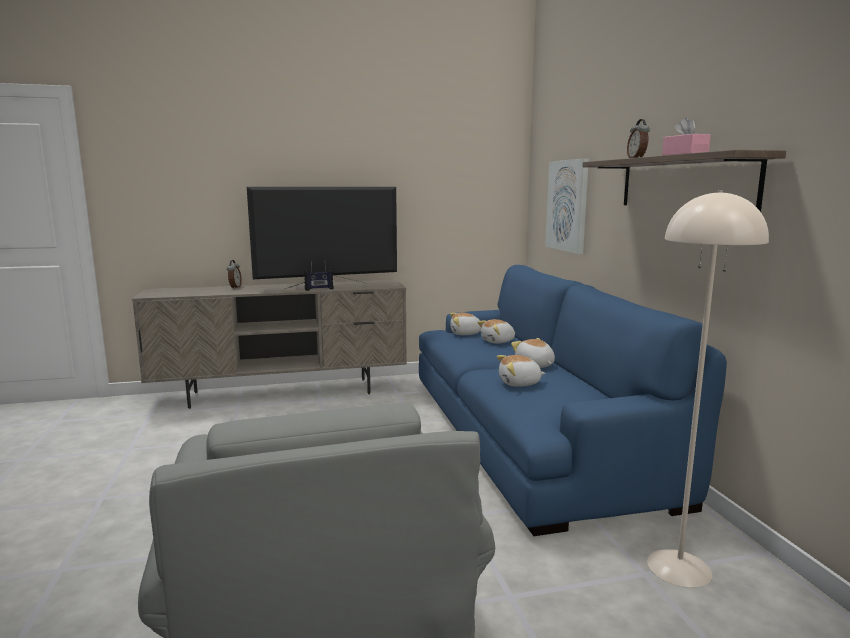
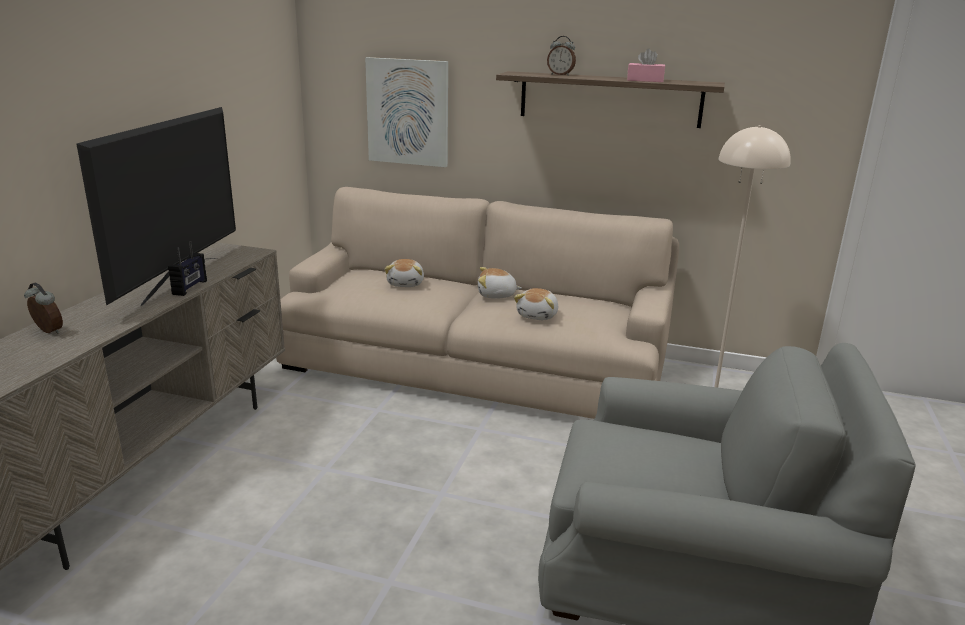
camera: 60 degrees left, 10 degrees up
blue sofa [419,265,727,536] -> beige sofa [276,187,679,419]
plush toy [450,313,481,335] -> none

